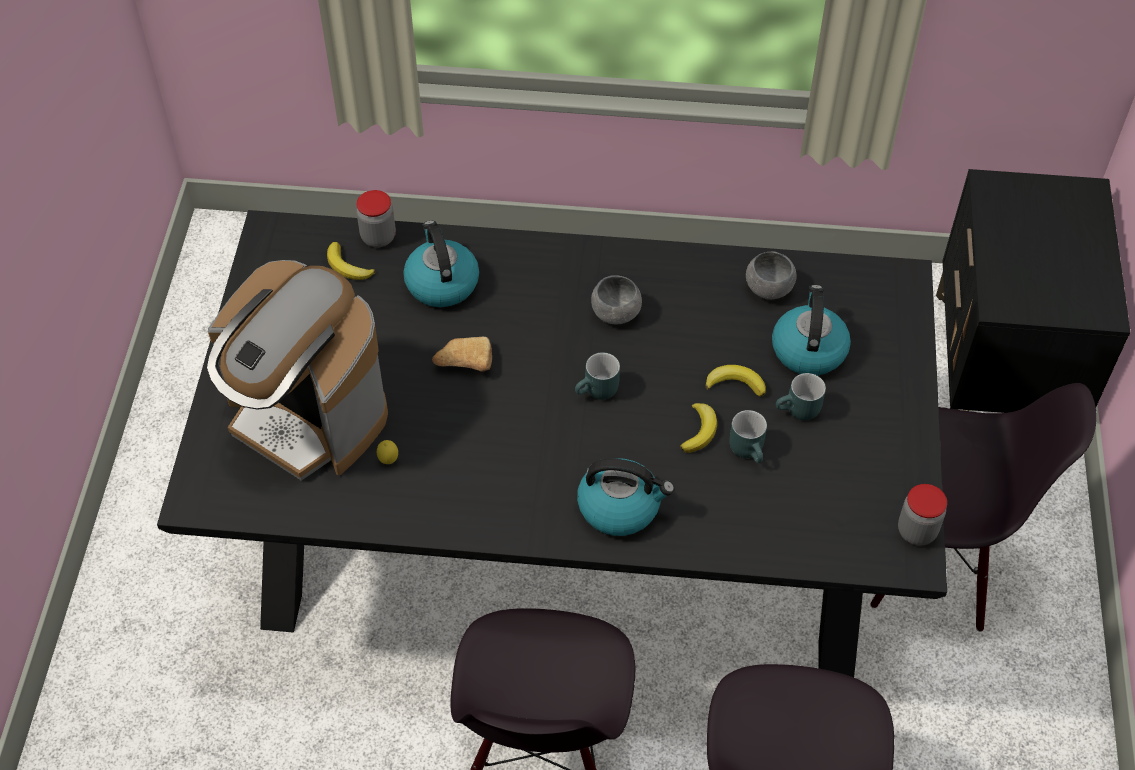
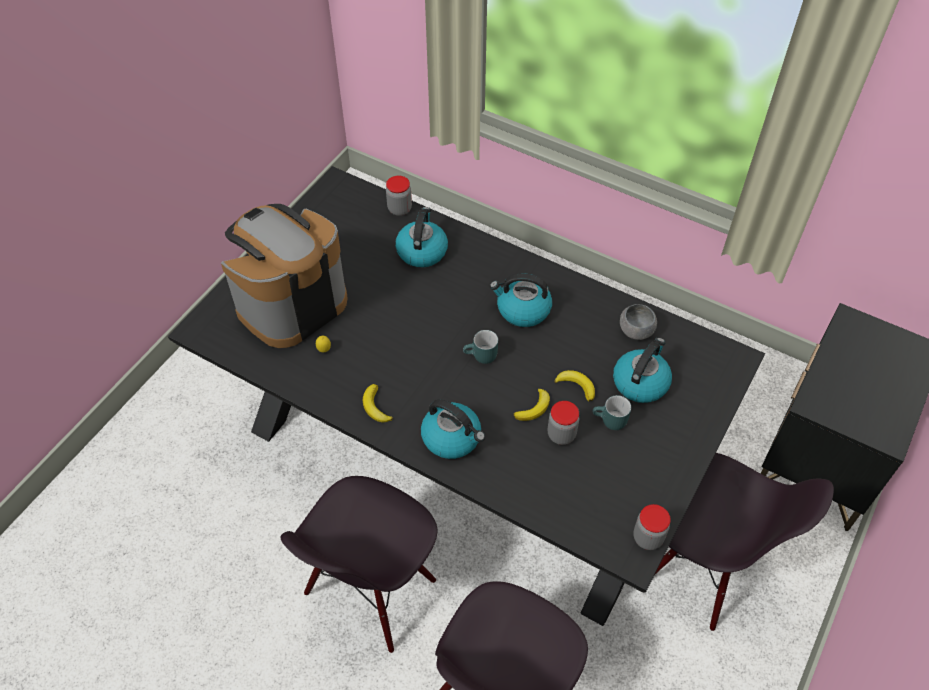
camera: 25 degrees right, 0 degrees up
coffee machine [207,260,388,480] -> coffee machine turned 75 degrees clockwise [221,204,348,348]
banana [327,242,375,280] -> banana moved to [363,384,393,423]
bread [432,337,492,372] -> none
grey bowl [591,275,642,324] -> kettle [490,273,552,327]
turquoise mug [729,410,767,463] -> jar [548,401,579,445]

